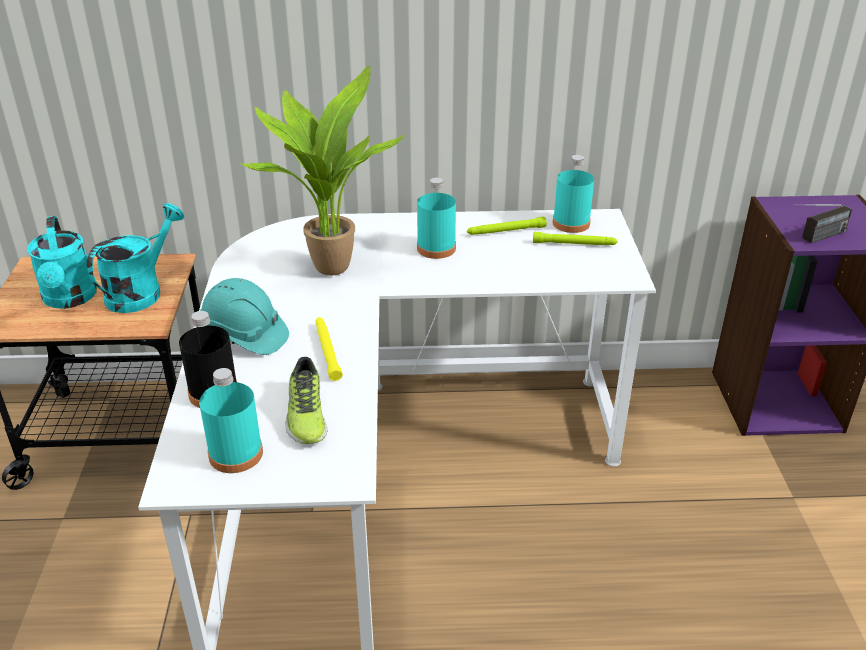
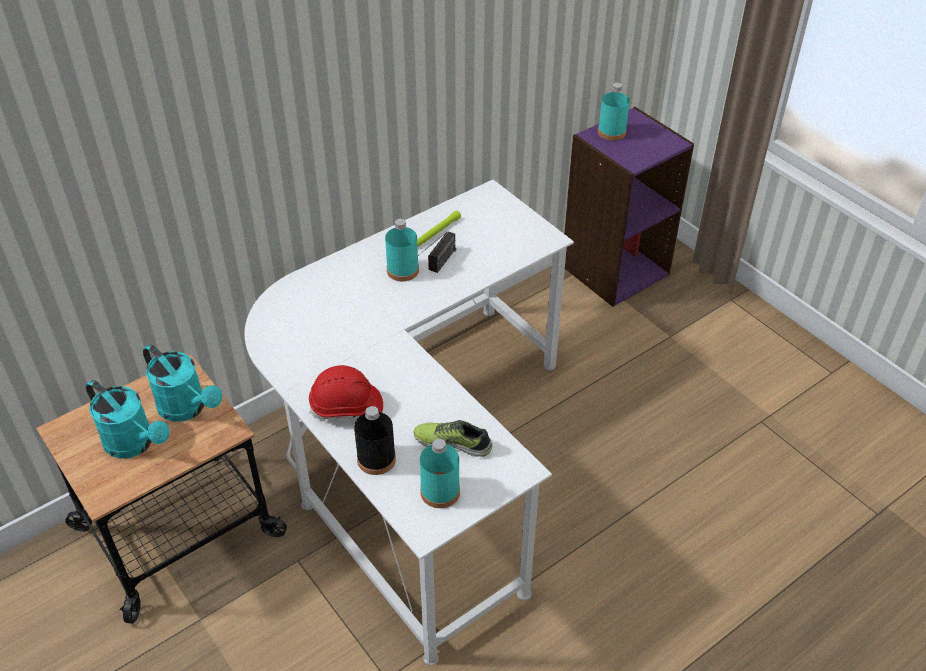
camera: 35 degrees left, 10 degrees up
turquoise watering can [87,203,184,313] -> turquoise watering can turned 135 degrees clockwise [143,344,222,422]
turquoise hard hat [200,278,289,355] -> red hard hat [309,365,383,420]
potted plant [240,66,406,276] -> none
shoe [286,357,327,444] -> shoe turned 150 degrees clockwise [414,420,493,457]
yellow flashlight [315,317,343,381] -> none
green flashlight [533,232,618,245] -> none
turquoise bottle [553,155,594,233] -> turquoise bottle moved to [598,83,630,141]
radio [794,204,852,243] -> radio moved to [418,232,456,273]

